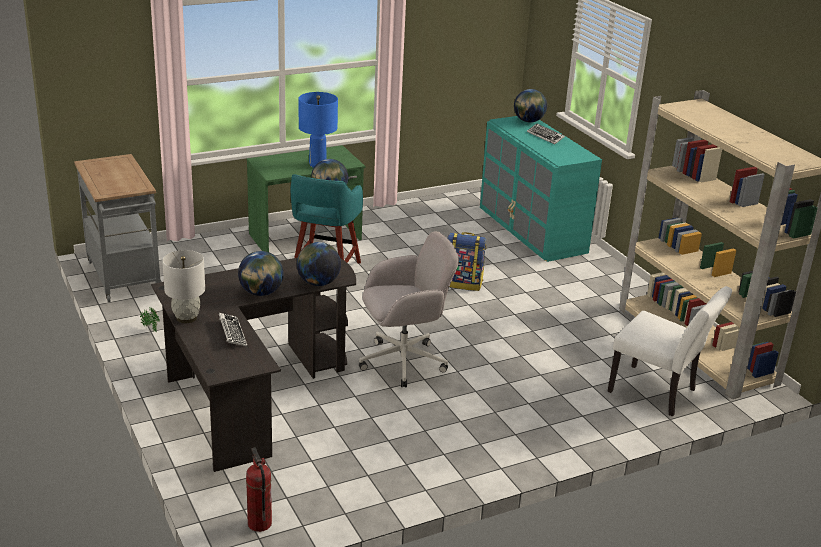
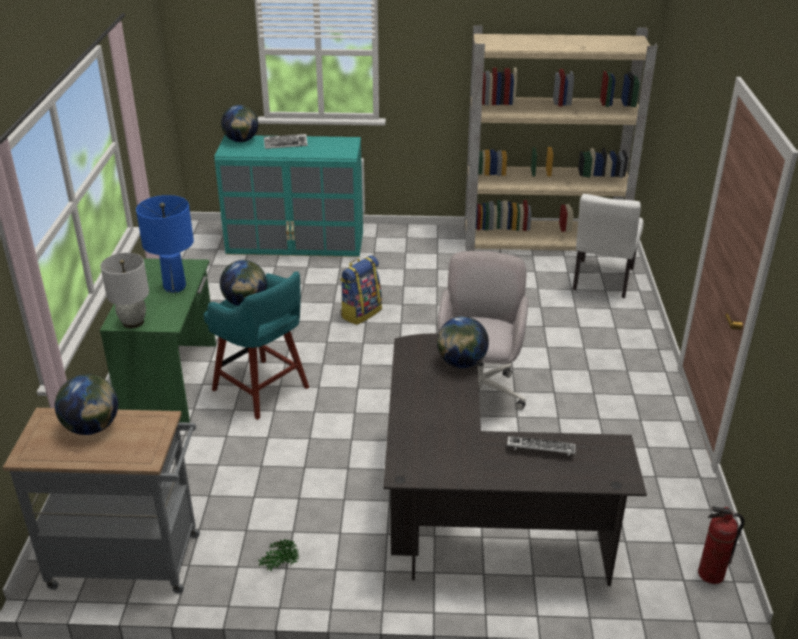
camera: 60 degrees left, 5 degrees up
white table lamp [162,250,205,323] -> white table lamp moved to [100,253,149,328]
globe [238,251,284,296] -> globe moved to [55,374,118,435]
white chair [607,286,732,417] -> white chair turned 135 degrees clockwise [573,194,643,298]

